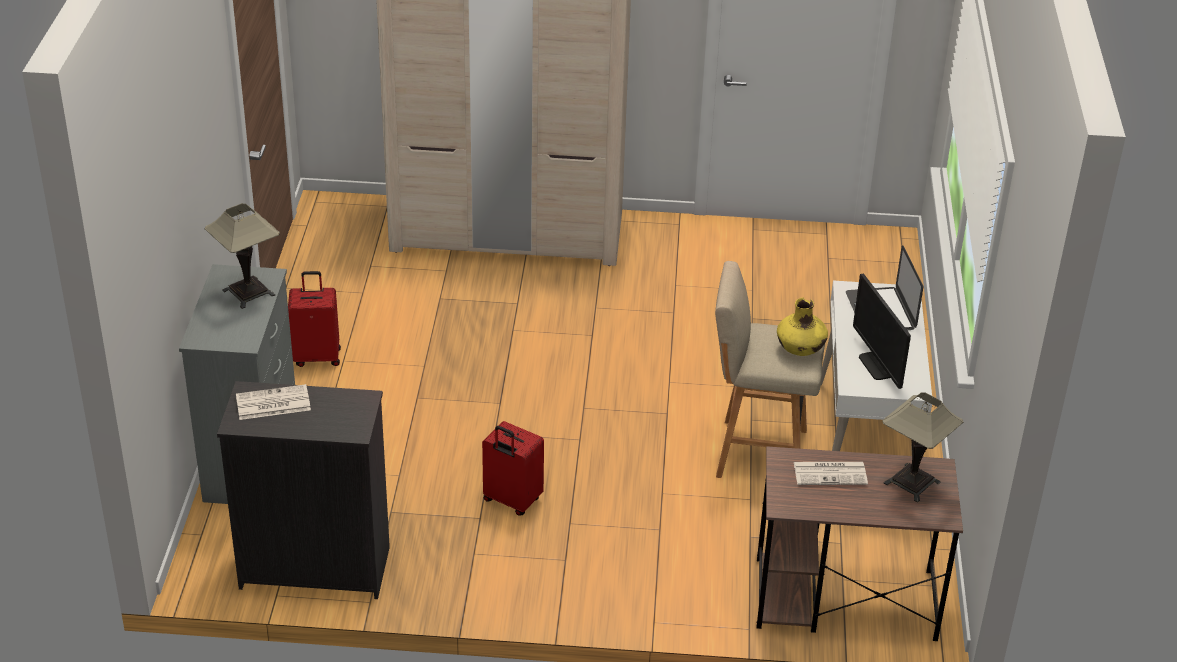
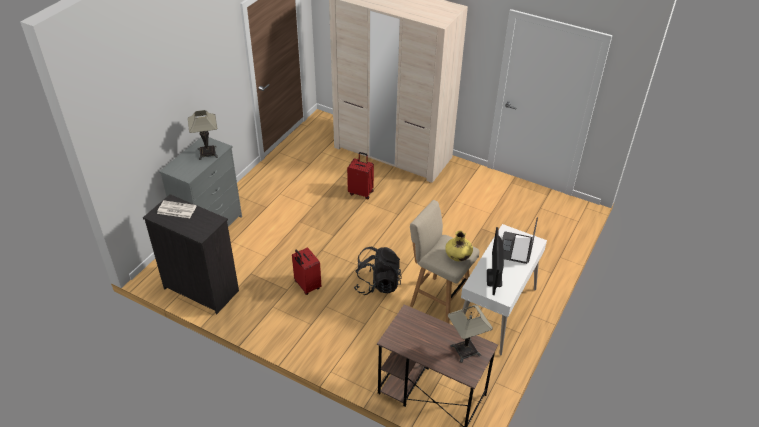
camera: 25 degrees right, 5 degrees up
red suitcase [288,271,341,367] -> red suitcase moved to [347,152,374,200]
newspaper [794,462,868,485] -> none
none -> black backpack [354,247,402,295]

